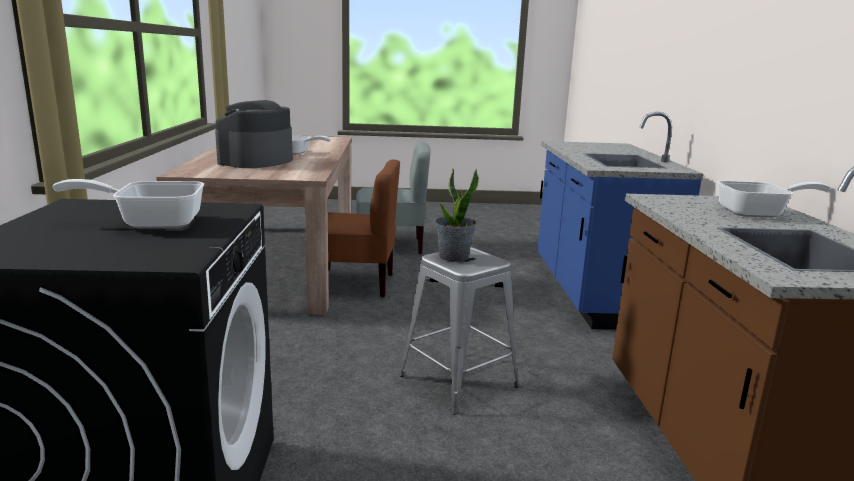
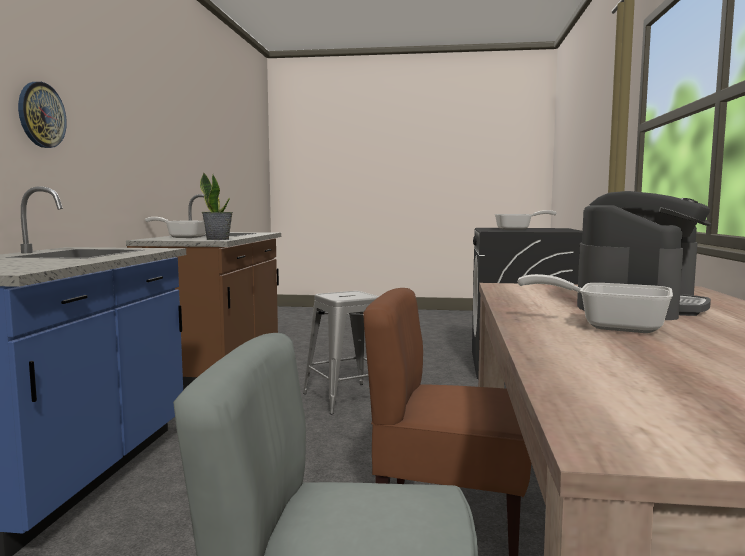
camera: 170 degrees left, 10 degrees down
potted plant [435,169,479,262] -> potted plant moved to [200,173,233,240]
none -> wall clock [18,82,67,148]

